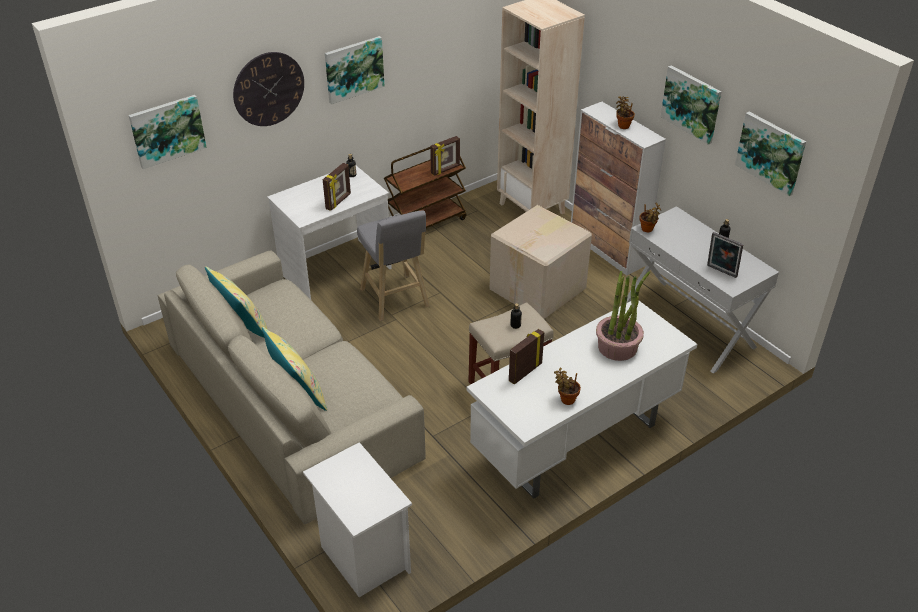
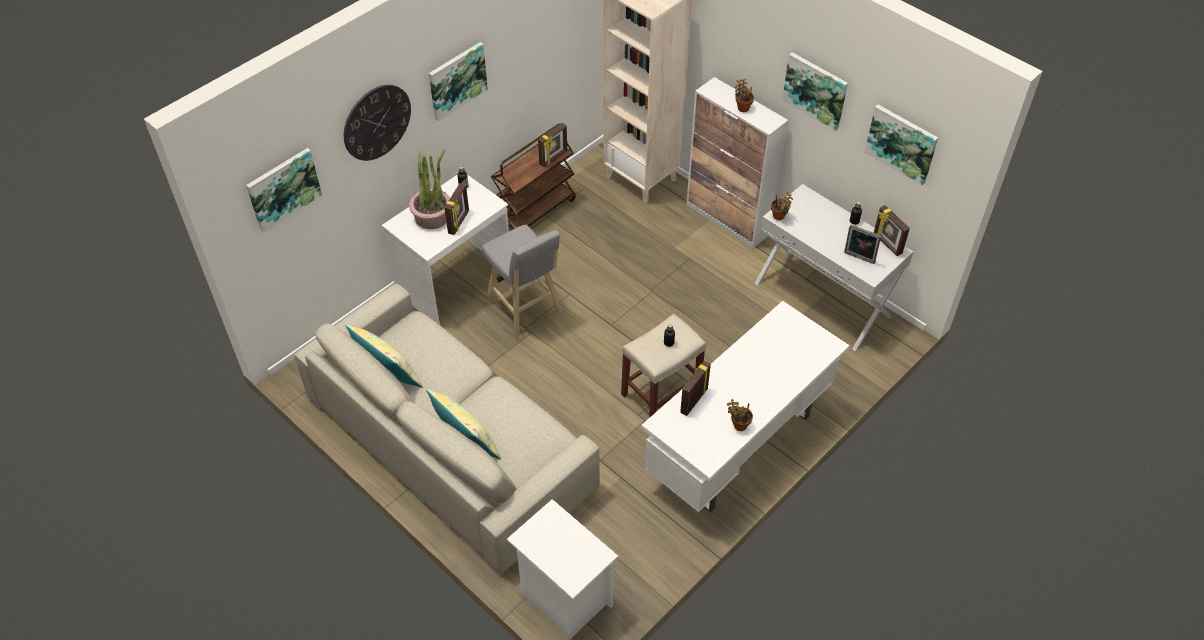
camera: 10 degrees left, 10 degrees up
cardboard box [490,205,592,319] -> none
potted plant [596,271,650,361] -> potted plant moved to [409,149,450,229]
none -> picture frame [874,205,910,256]

